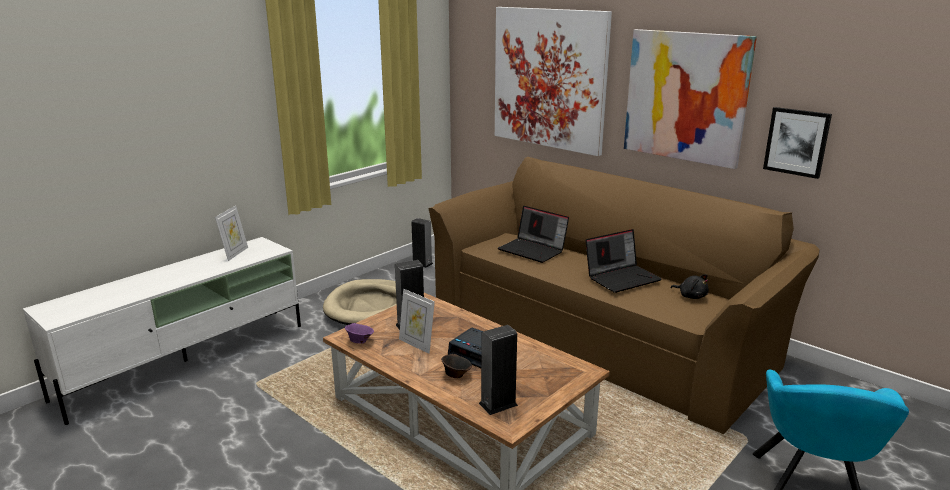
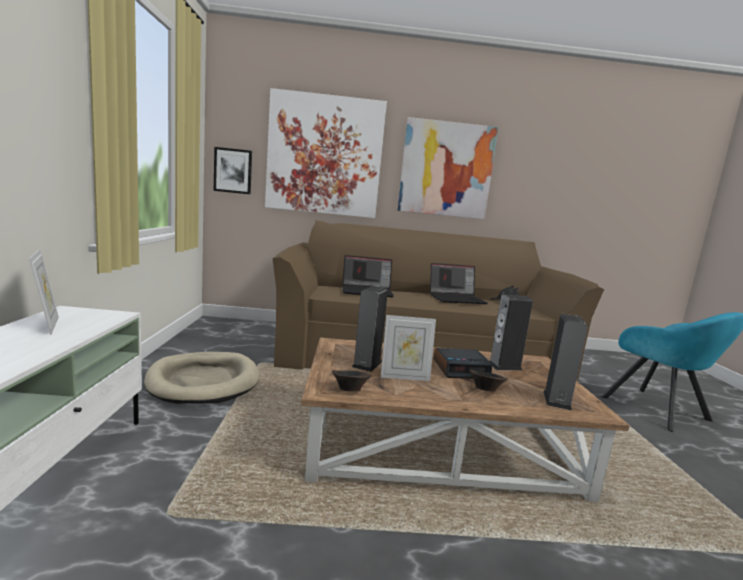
camera: 45 degrees left, 10 degrees down
purple bowl [345,323,374,344] -> brown bowl [332,370,372,392]
speaker [411,218,433,268] -> speaker moved to [490,295,533,370]
laptop [585,229,662,293] -> laptop turned 60 degrees clockwise [430,263,488,304]
picture [763,107,832,179] -> picture moved to [214,147,252,194]

